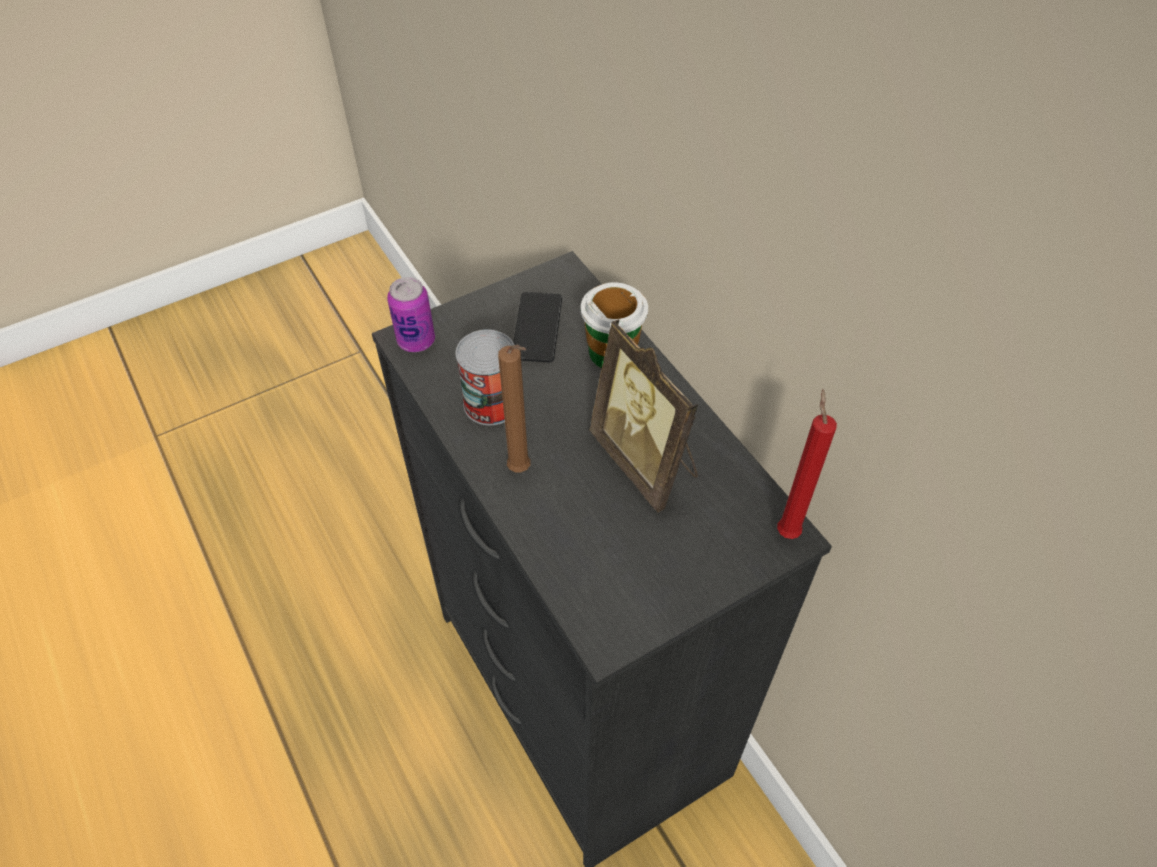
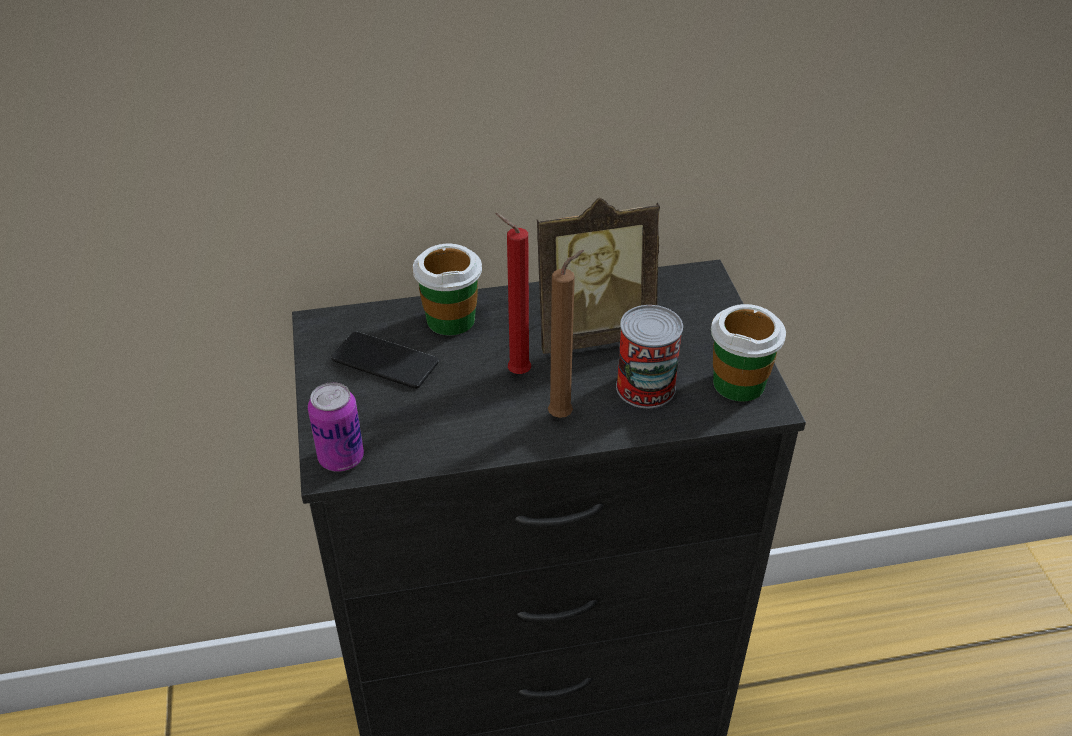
camera: 70 degrees left, 10 degrees down
can [456,329,514,426] -> can moved to [616,305,683,408]
red candle [777,389,837,539] -> red candle moved to [495,213,531,374]
none -> cup [711,304,786,402]

